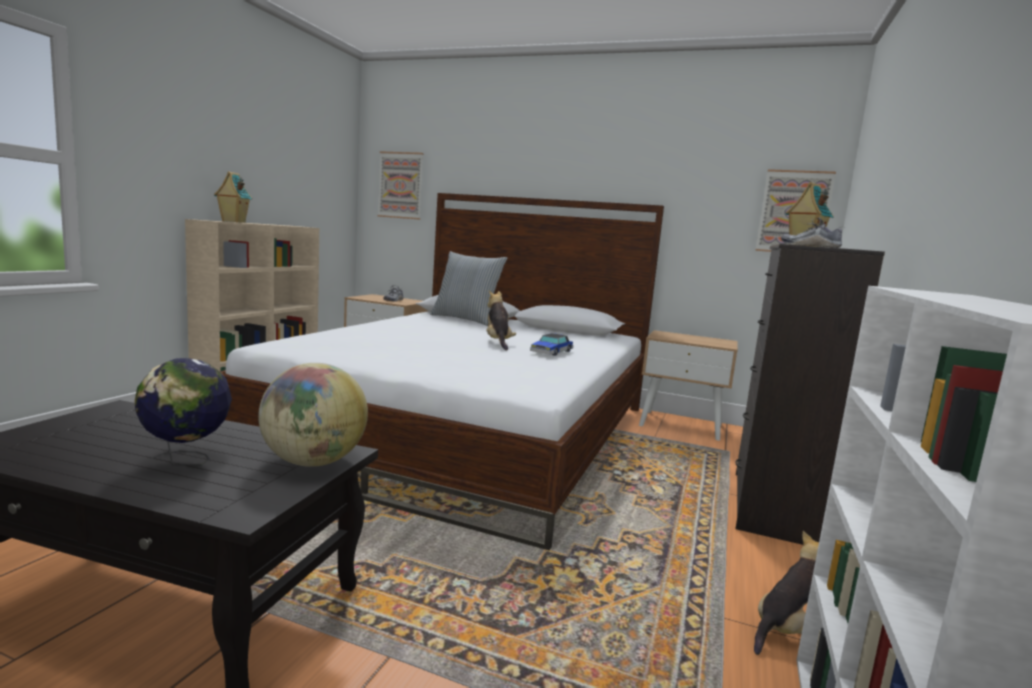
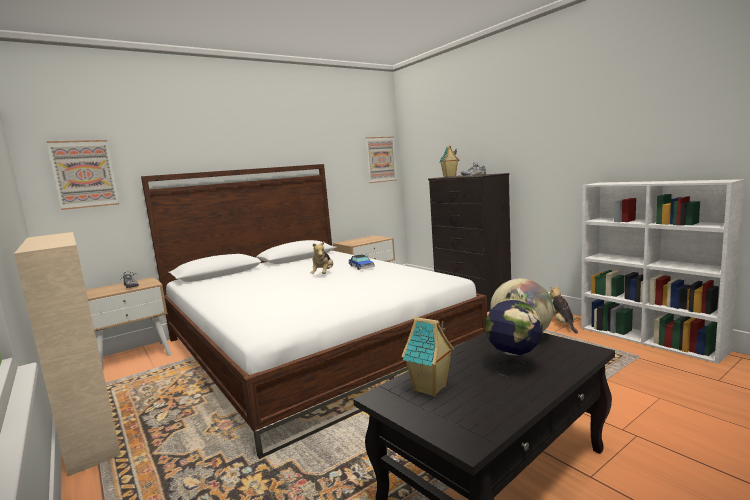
camera: 55 degrees left, 0 degrees up
toy house [214,171,252,223] -> toy house moved to [402,317,454,397]
pillow [430,251,507,326] -> none
plush toy [486,290,516,350] -> plush toy turned 105 degrees counterclockwise [311,241,333,274]

